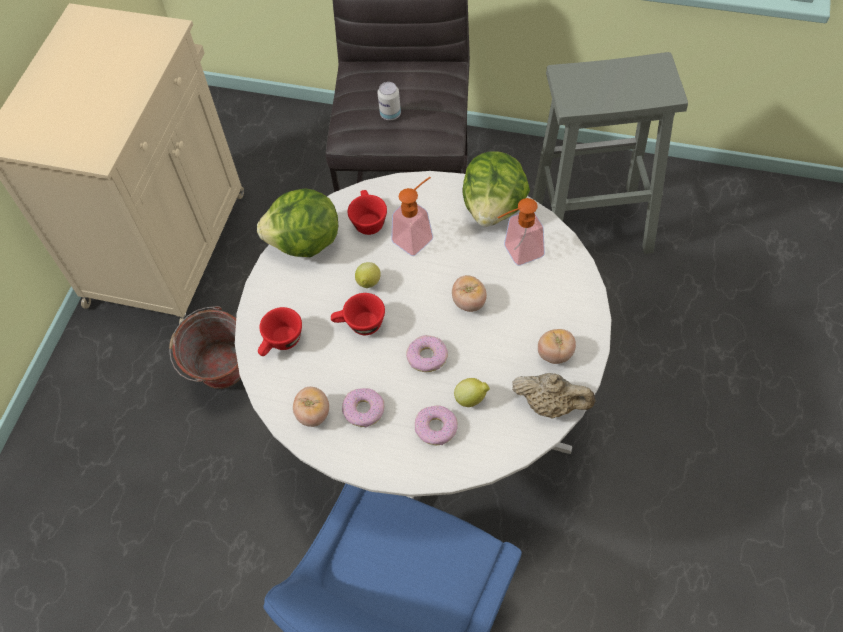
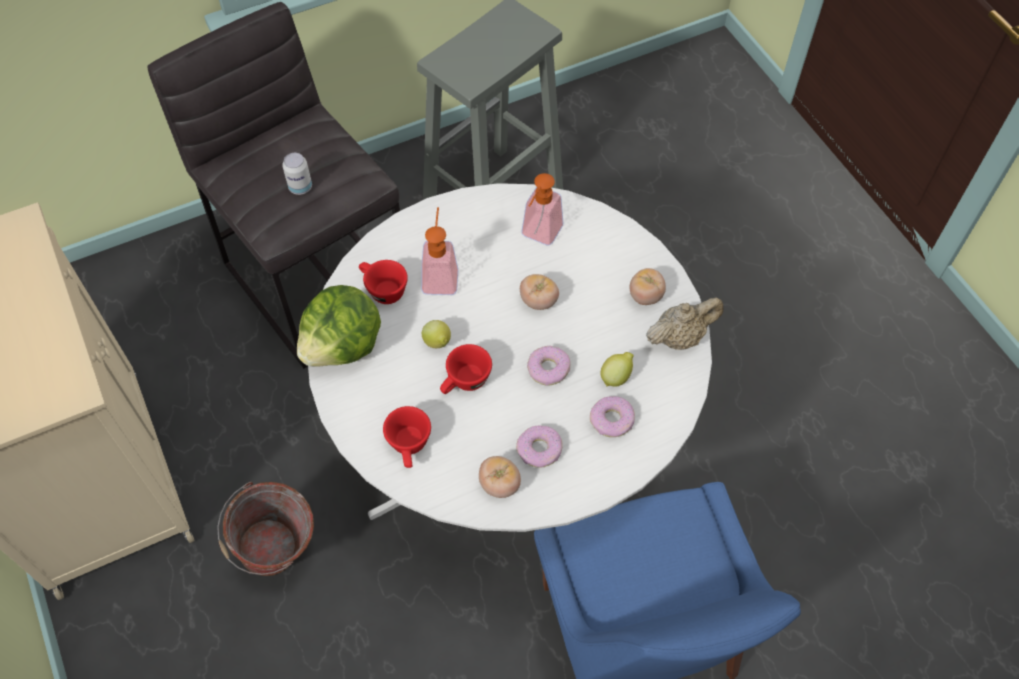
camera: 45 degrees left, 0 degrees up
lettuce [463,151,530,227] -> none

